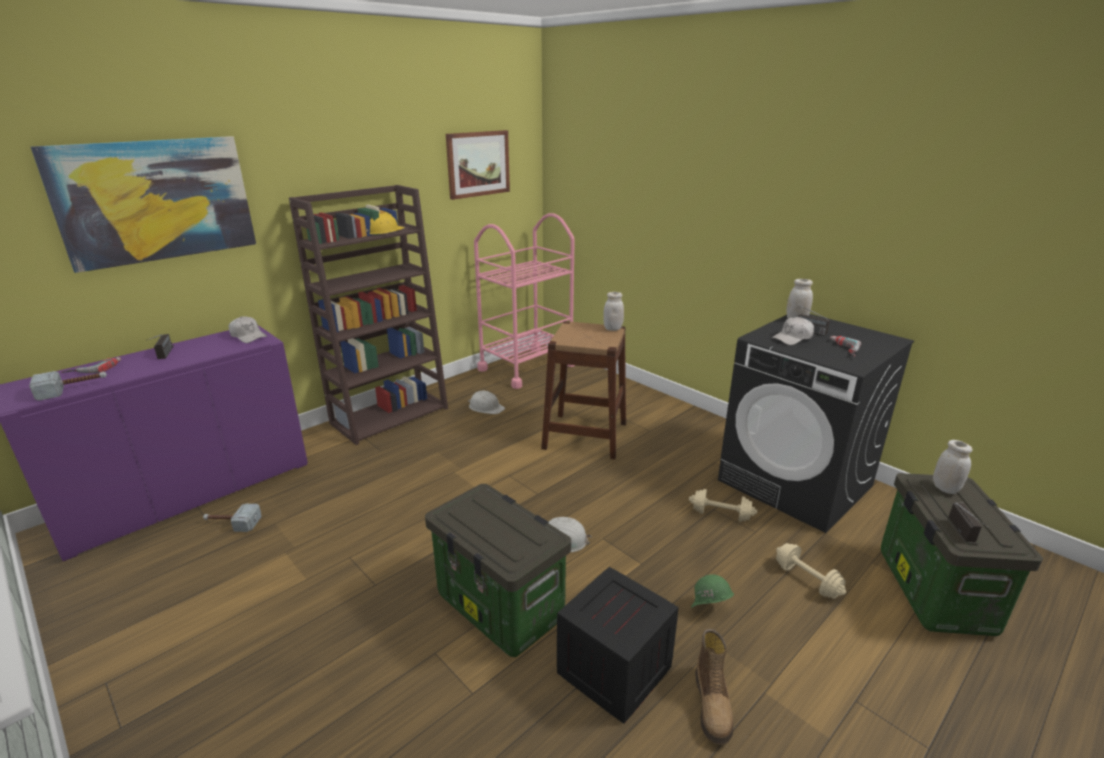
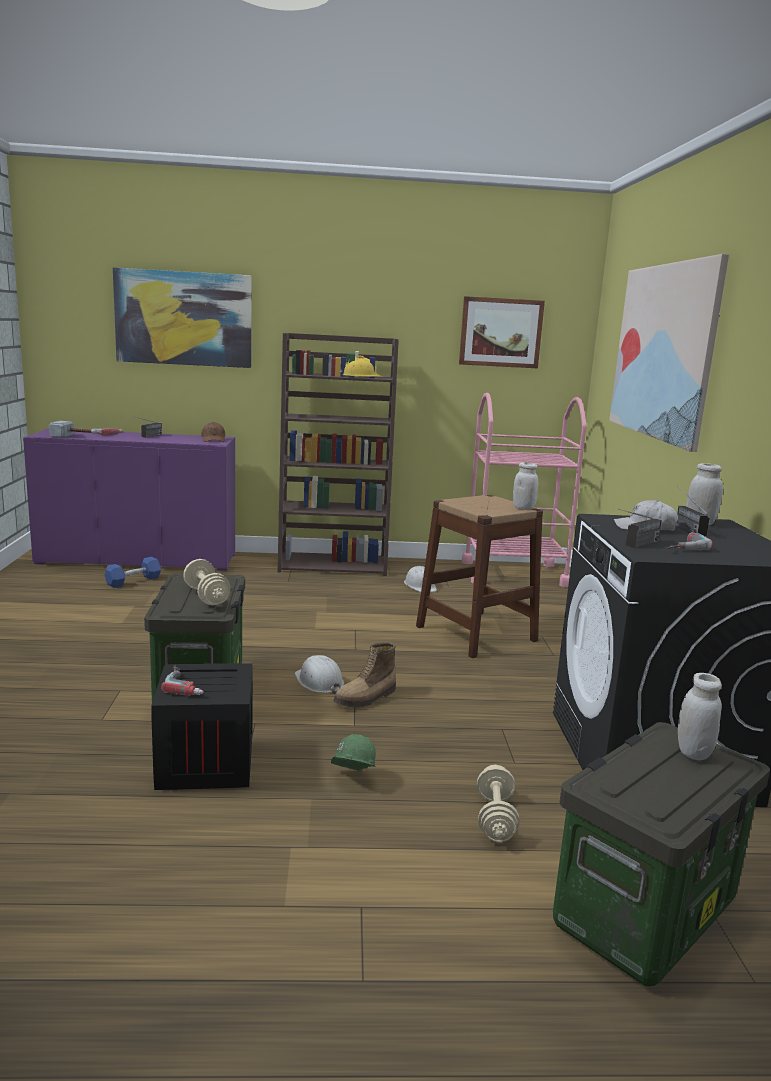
camera: 40 degrees right, 10 degrees down
hammer [203,504,262,532] -> blue dumbbell [105,557,161,588]
white cap [229,316,267,343] -> brown cap [201,422,225,442]
beige dumbbell [689,489,757,522] -> beige dumbbell moved to [183,559,231,605]
boot [695,629,733,745] -> boot moved to [333,642,396,708]
radio [949,502,989,542] -> radio moved to [618,509,662,548]
none -> power drill [161,666,204,696]
none -> picture [609,254,729,452]

